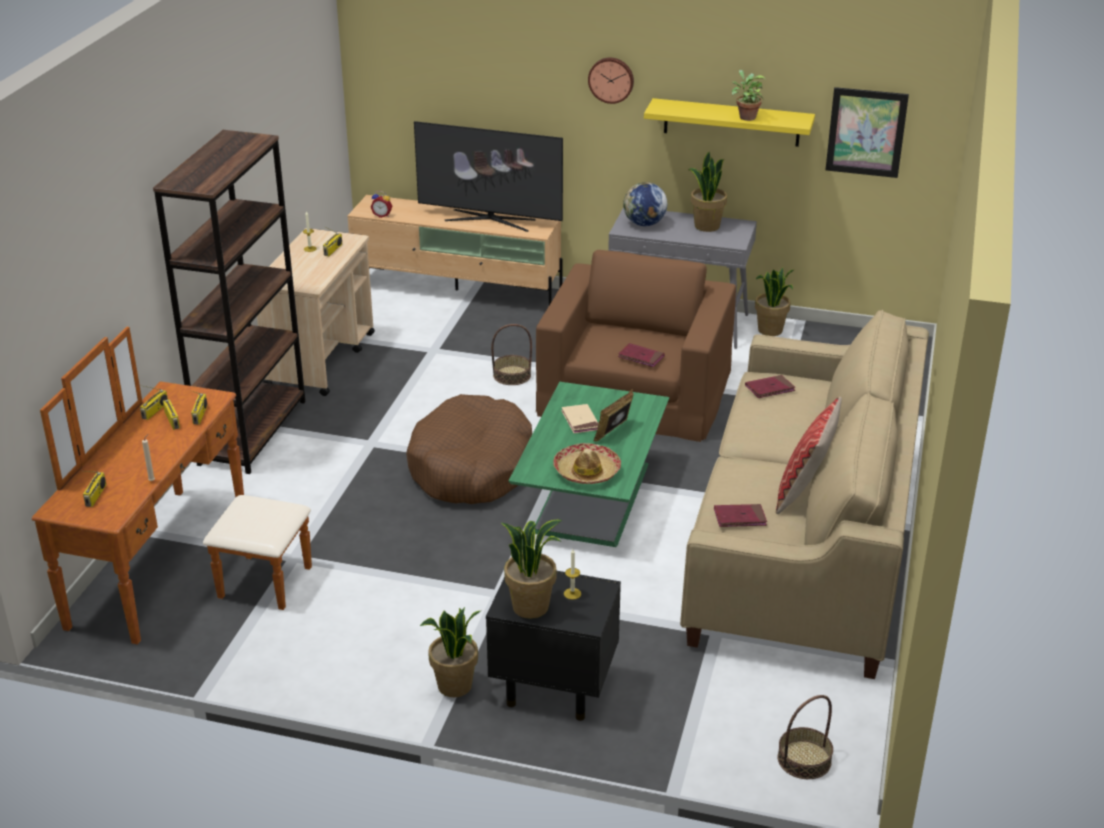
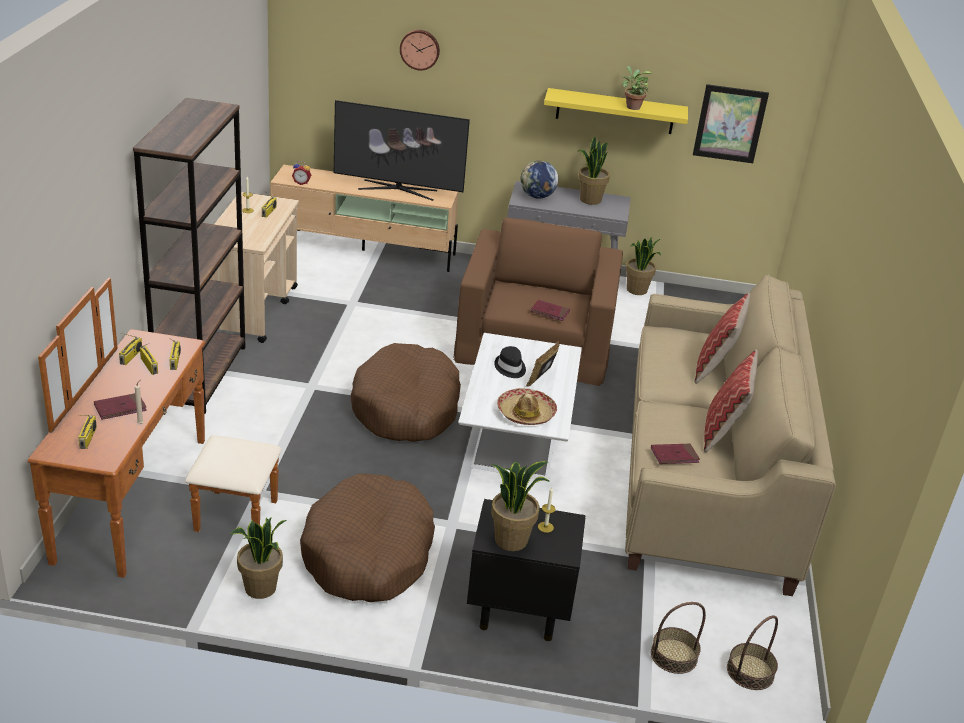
camera: 10 degrees left, 0 degrees up
potted plant [420,607,481,697] -> potted plant moved to [230,517,286,599]
basket [491,324,532,385] -> basket moved to [651,602,706,674]
green coffee table [509,382,669,547] -> white coffee table [458,333,582,479]
beige book [561,404,598,434] -> black hat [494,346,526,378]
wall clock [588,58,634,104] -> wall clock moved to [400,30,440,71]
red book [745,375,795,398] -> red book moved to [94,393,147,420]
none -> brown dog bed [300,474,435,602]
none -> pillow [694,293,750,384]

